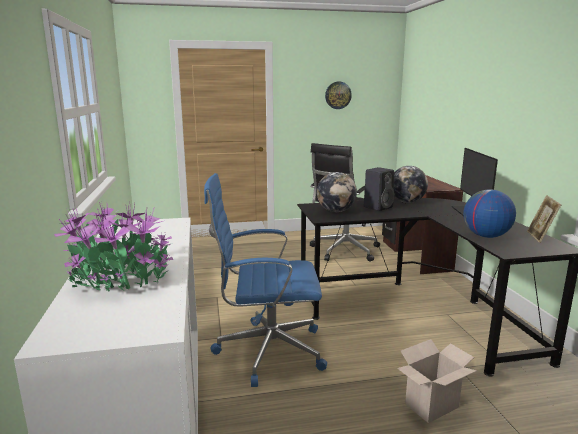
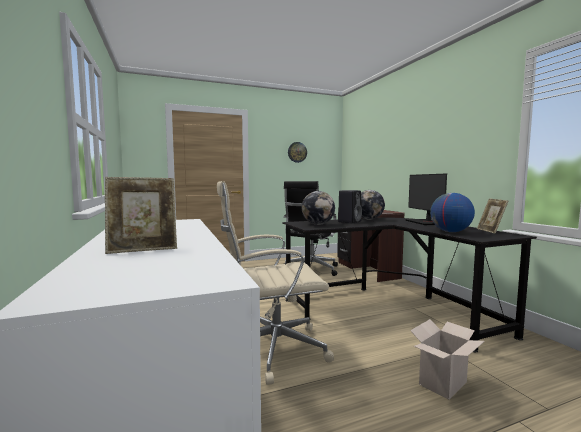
camera: 10 degrees left, 10 degrees down
potted plant [54,202,173,292] -> picture frame [105,177,177,254]
blue office chair [204,173,327,387] -> beige office chair [217,181,334,385]

